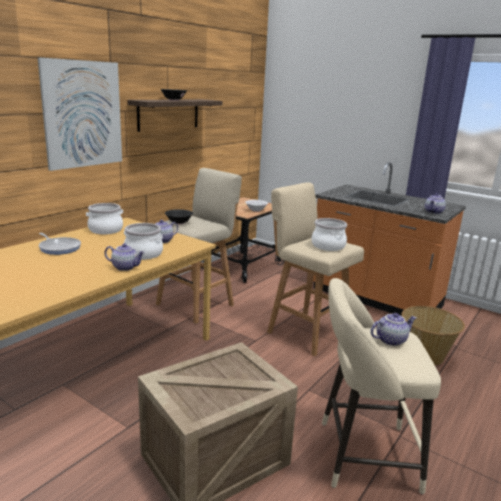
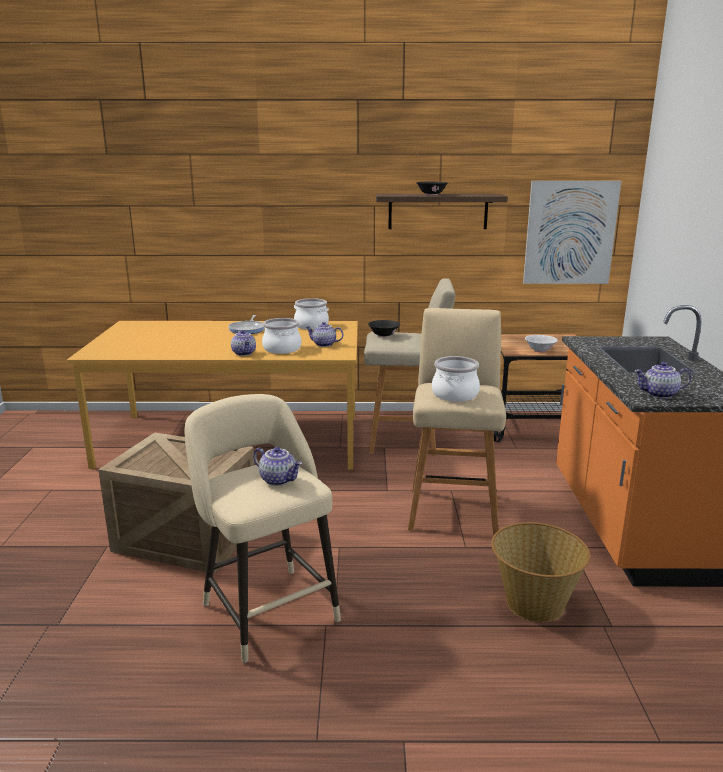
camera: 55 degrees right, 0 degrees up
picture [38,57,122,171] -> picture moved to [523,181,621,284]

